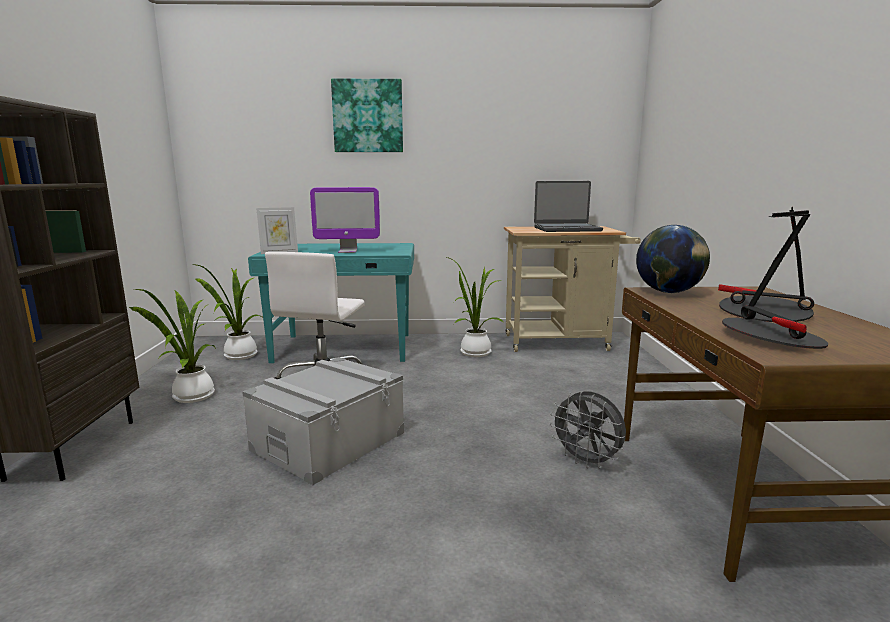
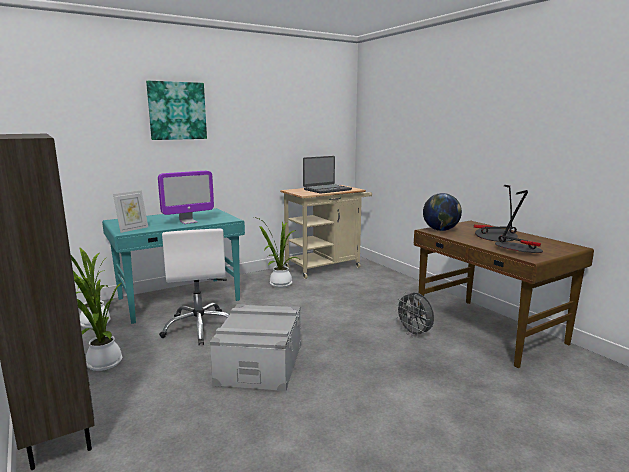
camera: 30 degrees left, 0 degrees up
grey fan [549,391,626,469] -> grey fan turned 45 degrees clockwise [395,292,434,338]

